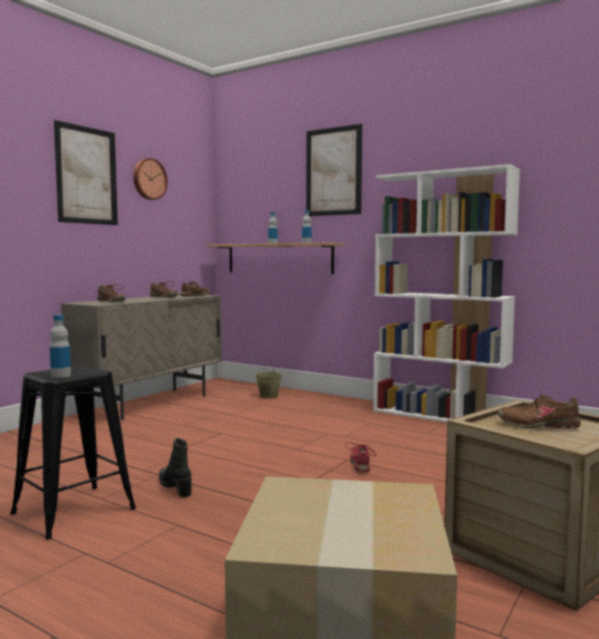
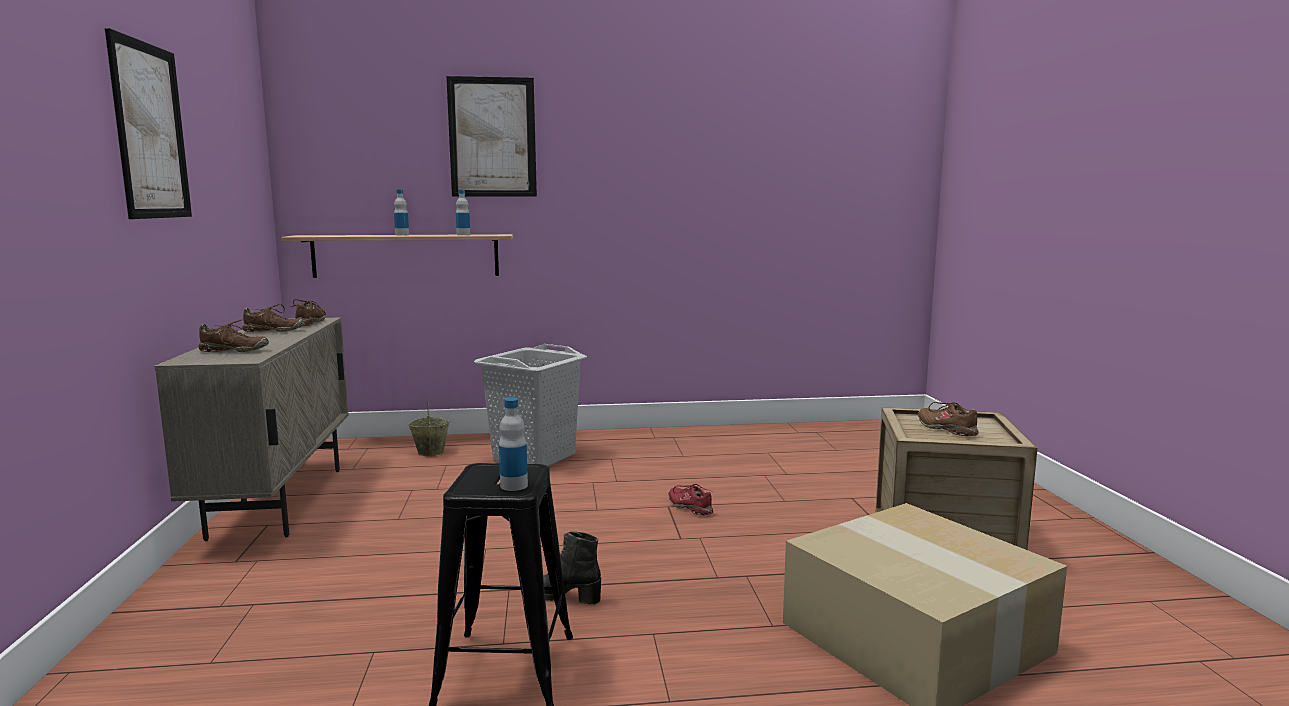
camera: 40 degrees left, 5 degrees up
wall clock [133,158,168,200] -> none
white bookcase [373,164,520,423] -> none
brown shoe [498,394,581,429] -> brown shoe turned 90 degrees clockwise [918,402,979,436]
none -> grey laundry basket [474,344,587,466]

